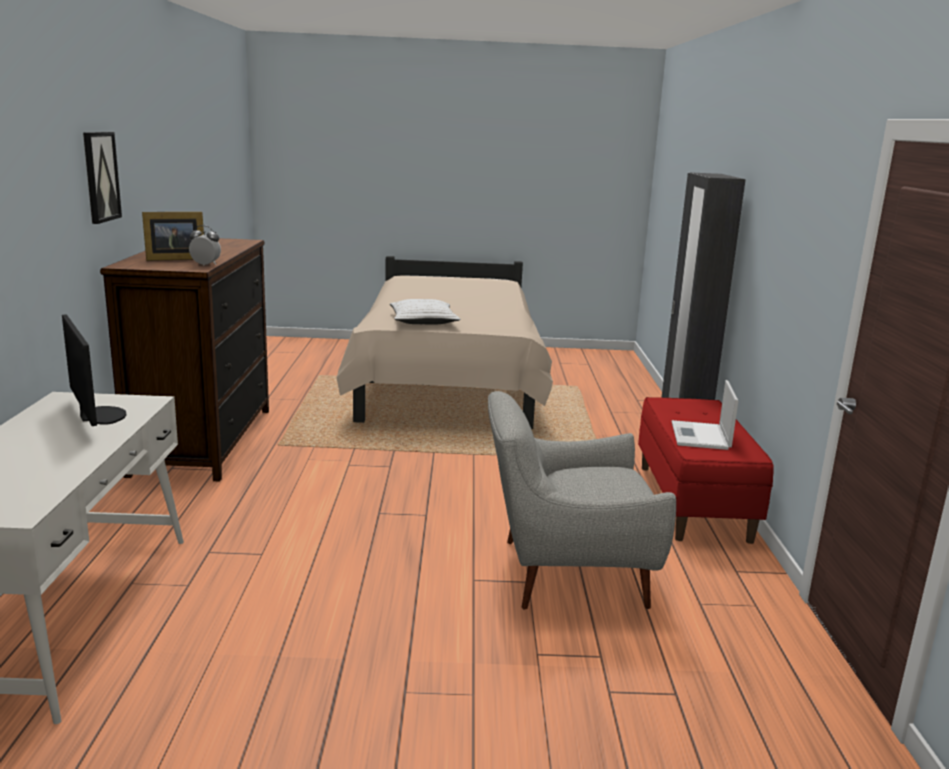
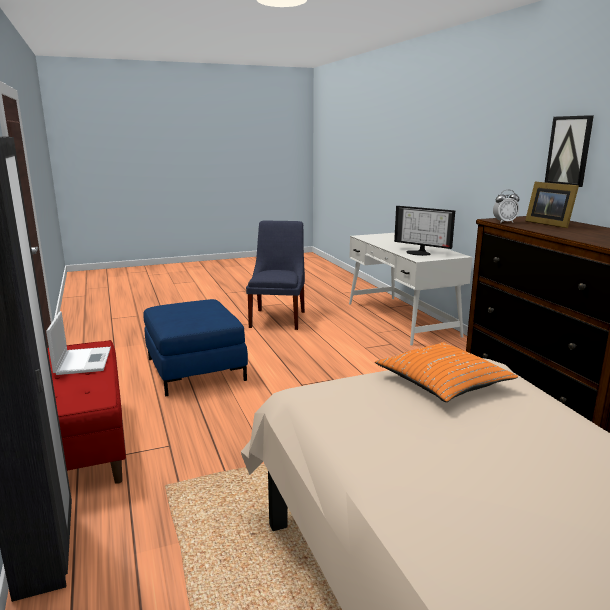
camera: 160 degrees right, 0 degrees up
picture frame [142,212,204,261] -> picture frame turned 75 degrees counterclockwise [525,182,579,228]
white pillow [390,299,460,325] -> orange pillow [375,342,518,402]
grey armchair [488,391,676,610] -> blue ottoman [143,299,248,396]
none -> blue chair [246,221,305,330]

